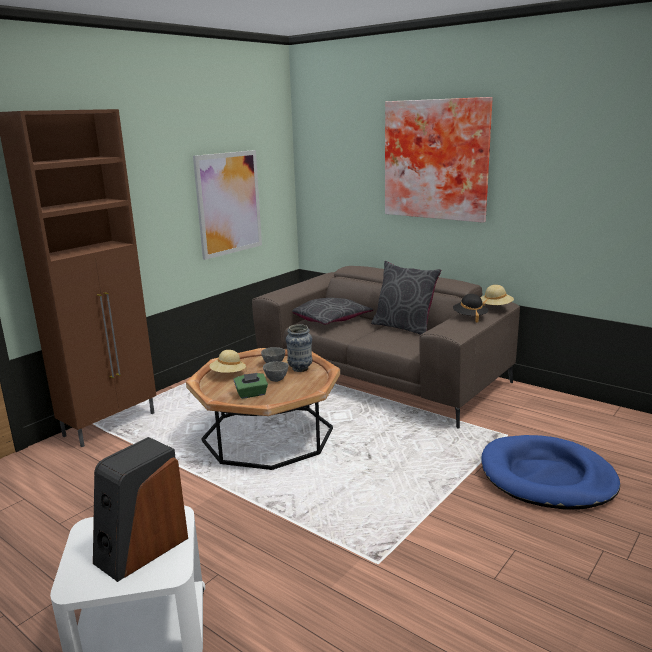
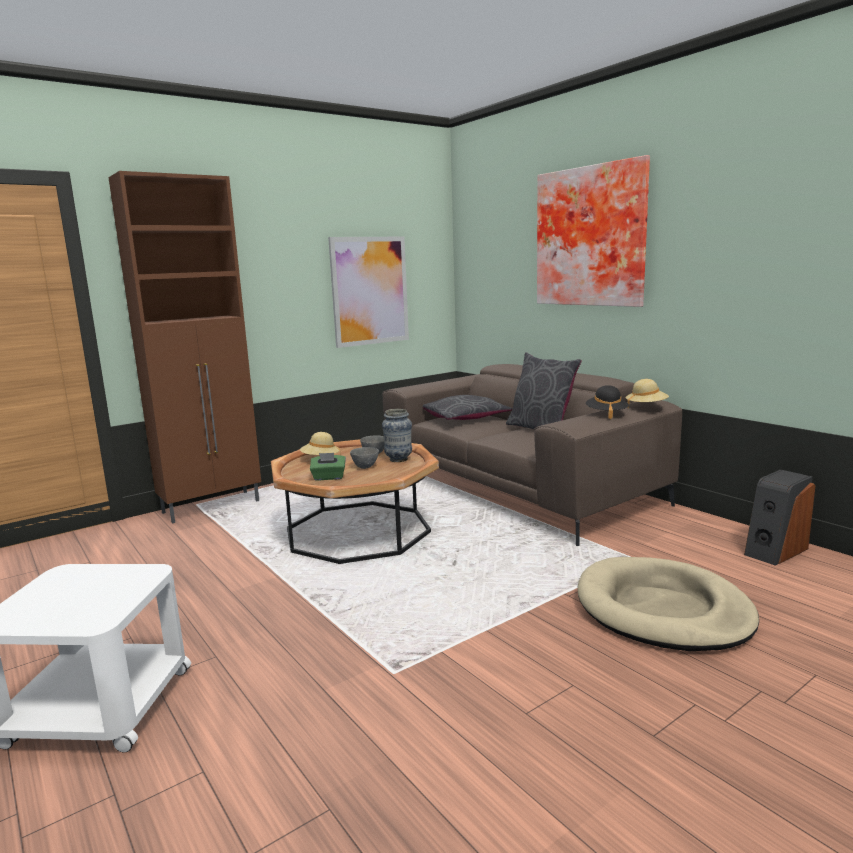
camera: 15 degrees right, 5 degrees down
speaker [93,437,188,582] -> speaker moved to [744,469,816,566]
blue dog bed [481,435,620,509] -> beige dog bed [578,557,759,651]

